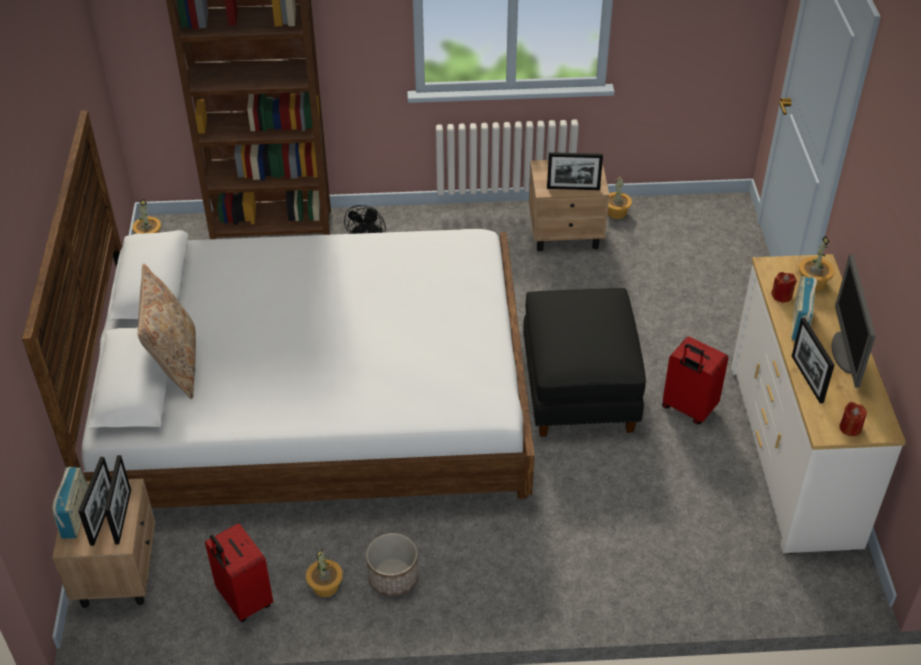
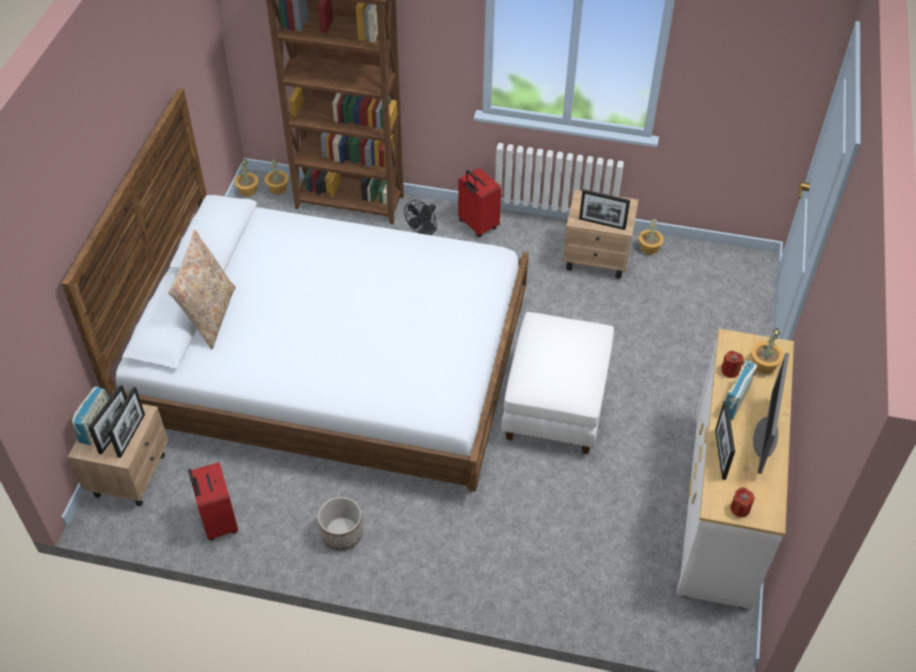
camera: 15 degrees right, 5 degrees up
potted plant [306,549,343,597] -> potted plant moved to [265,159,289,194]
black ottoman [523,288,646,437] -> white ottoman [501,312,614,454]
red suitcase [662,336,728,424] -> red suitcase moved to [458,168,501,237]

